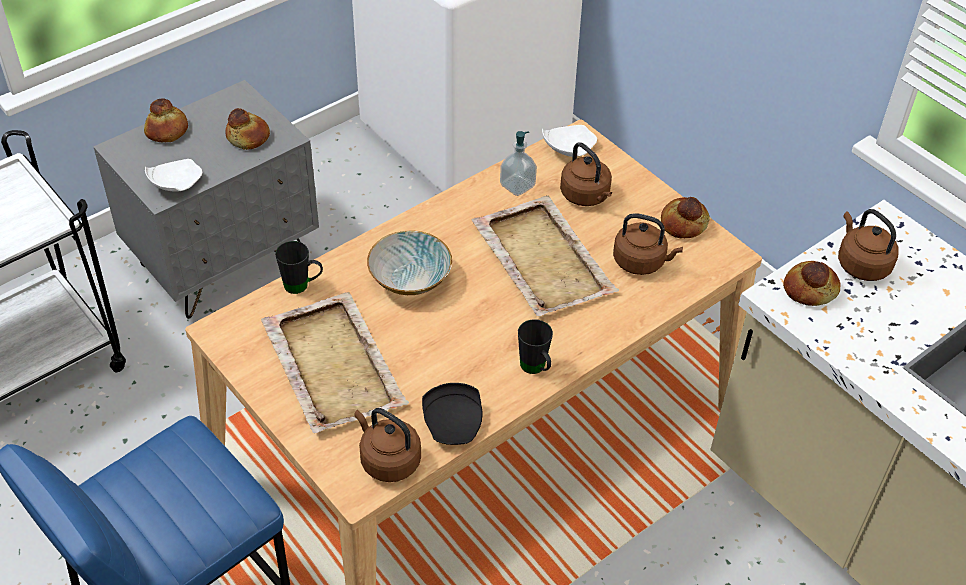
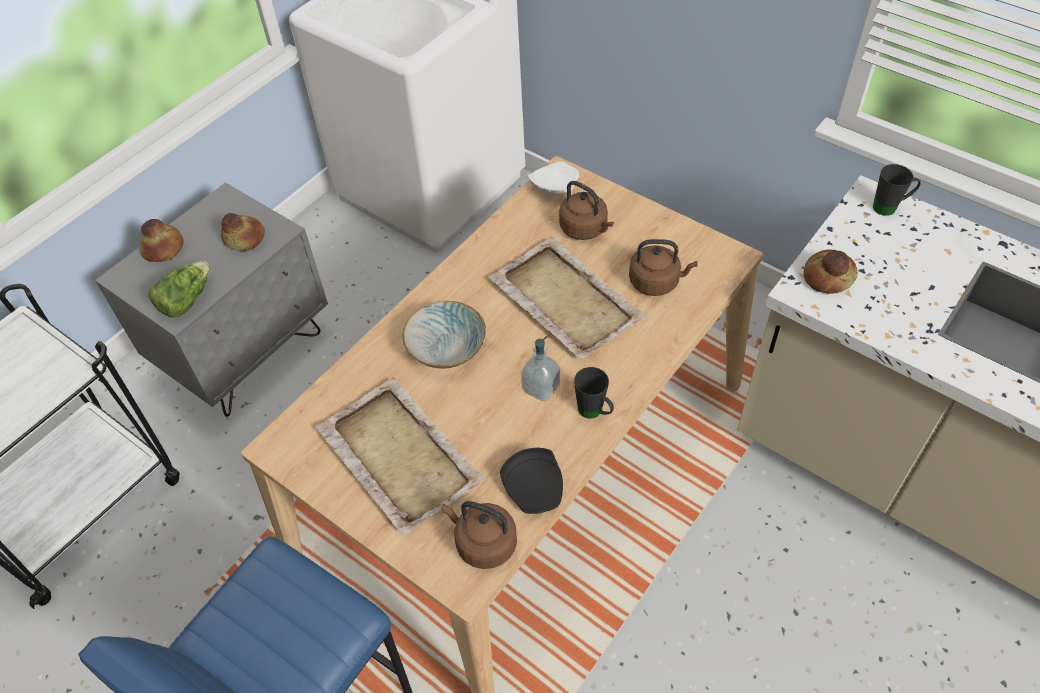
camera: 10 degrees left, 5 degrees up
white plate [145,159,202,192] -> lettuce [148,261,210,318]
black mug [275,241,323,294] -> black mug moved to [873,164,921,216]
soap dispenser [500,131,537,196] -> soap dispenser moved to [521,336,560,401]
bread [661,197,710,238] -> none
brown kettle [838,209,899,281] -> none

